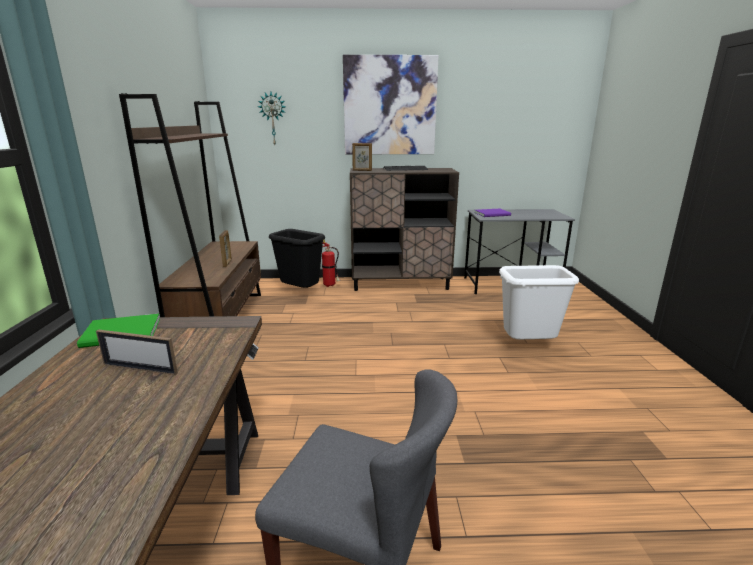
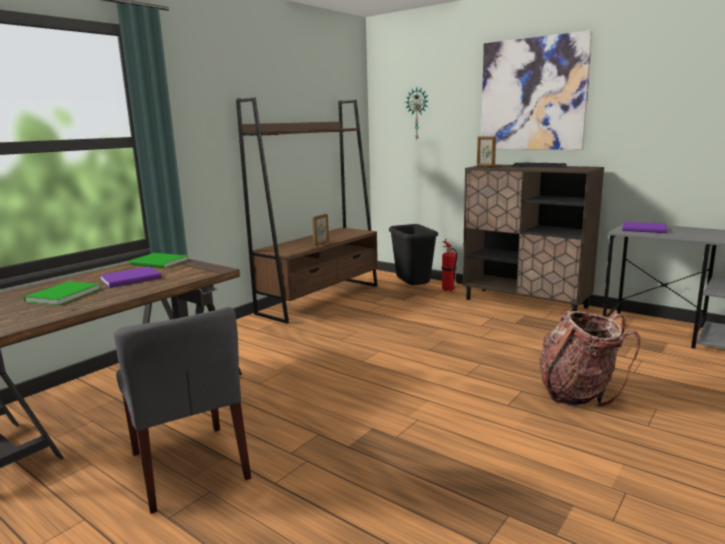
camera: 40 degrees right, 5 degrees down
picture frame [96,329,178,375] -> purple book [100,266,161,288]
white trash can [499,265,579,339] -> backpack [539,311,640,407]
none -> green book [24,281,101,305]

